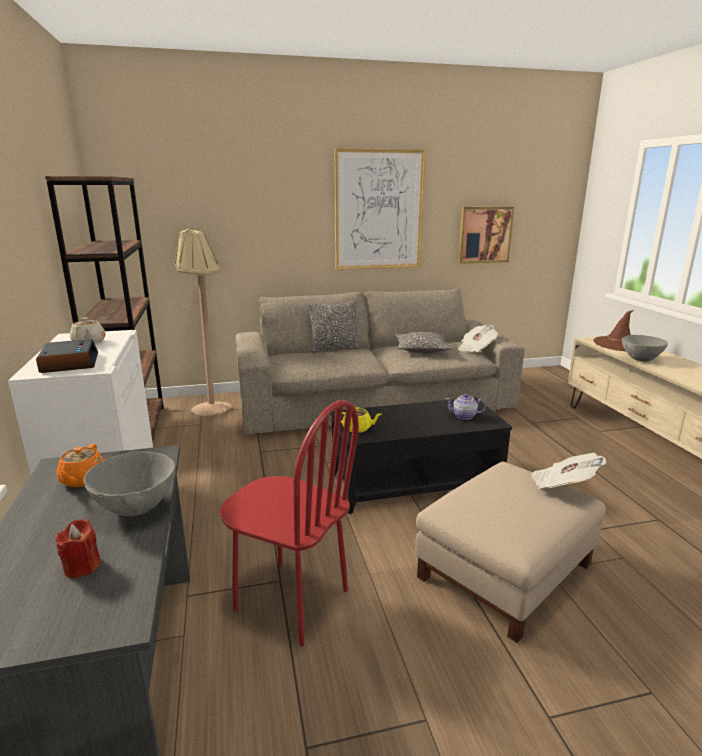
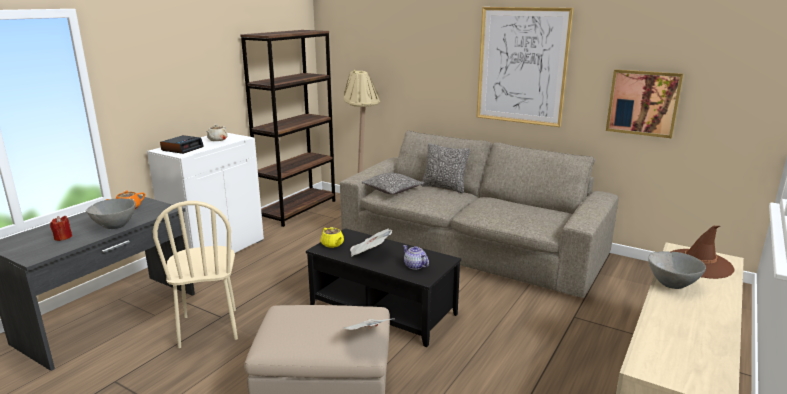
camera: 45 degrees right, 0 degrees up
red chair [219,400,359,647] -> beige chair [153,201,238,348]
pillow [395,332,452,353] -> pillow moved to [362,173,424,194]
newspaper [458,325,498,352] -> newspaper moved to [350,228,392,257]

